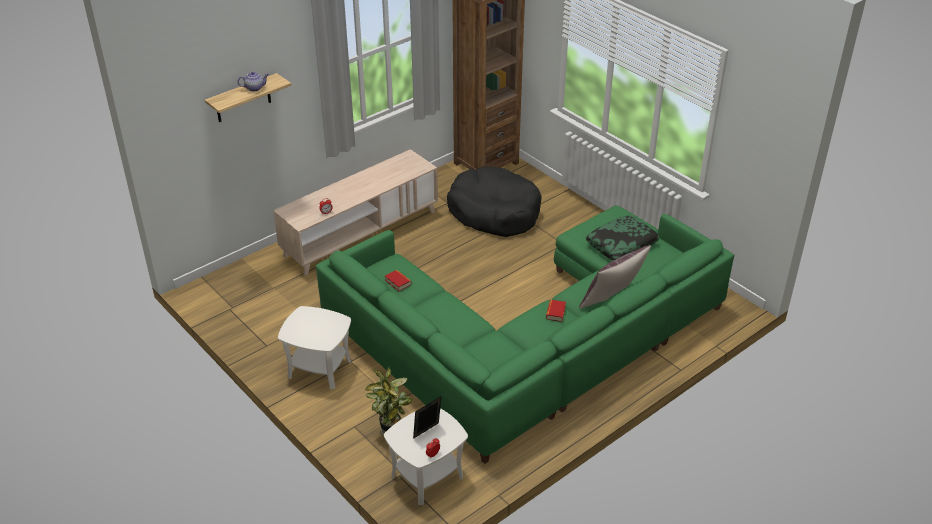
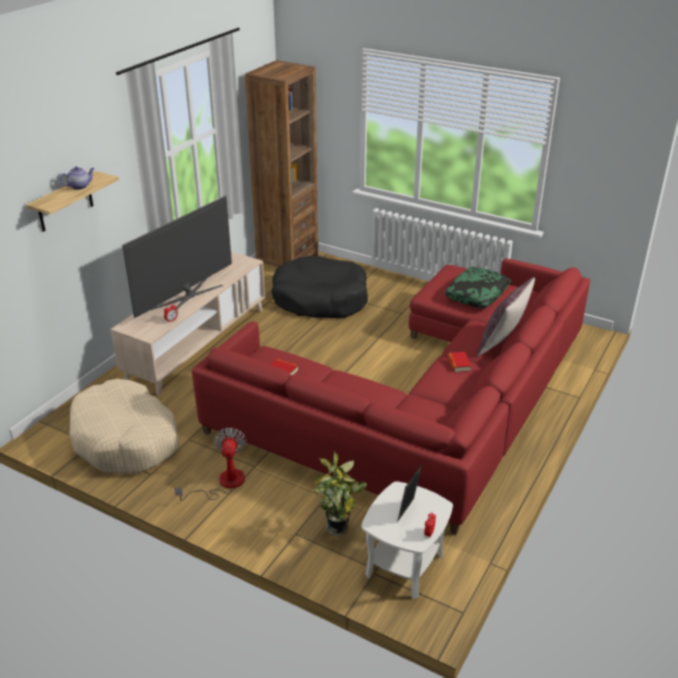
camera: 20 degrees left, 5 degrees down
white side table [278,306,351,390] -> fan [174,428,247,501]
green sofa [316,205,734,464] -> red sofa [192,259,590,535]
none -> beige dog bed [69,379,180,474]
none -> television [122,196,232,318]

